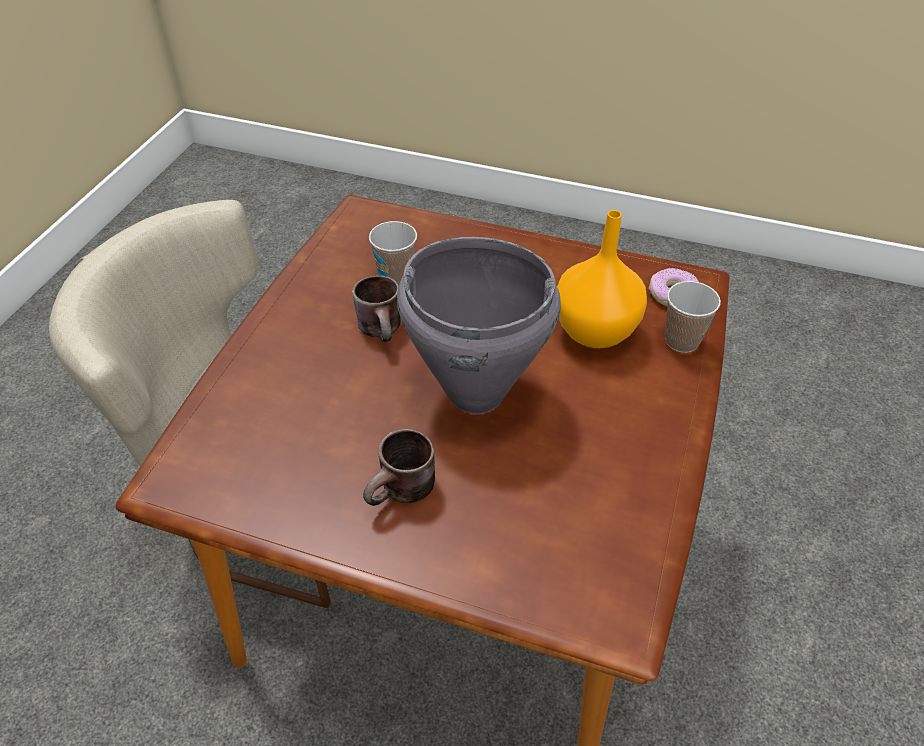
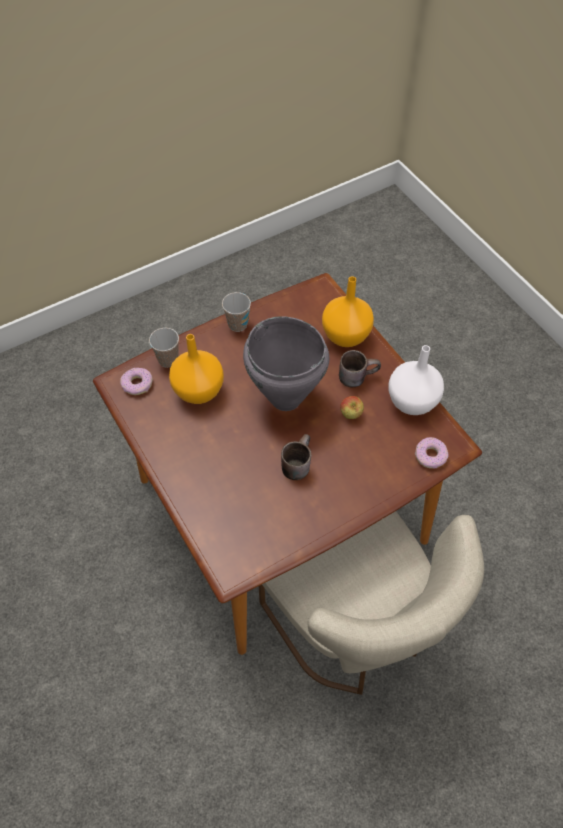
camera: 140 degrees left, 10 degrees up
cup [369,221,417,284] -> cup moved to [222,292,251,332]
none -> orange vase [322,276,374,347]
none -> apple [340,396,364,419]
none -> white vase [388,345,444,415]
none -> donut [415,437,448,469]

